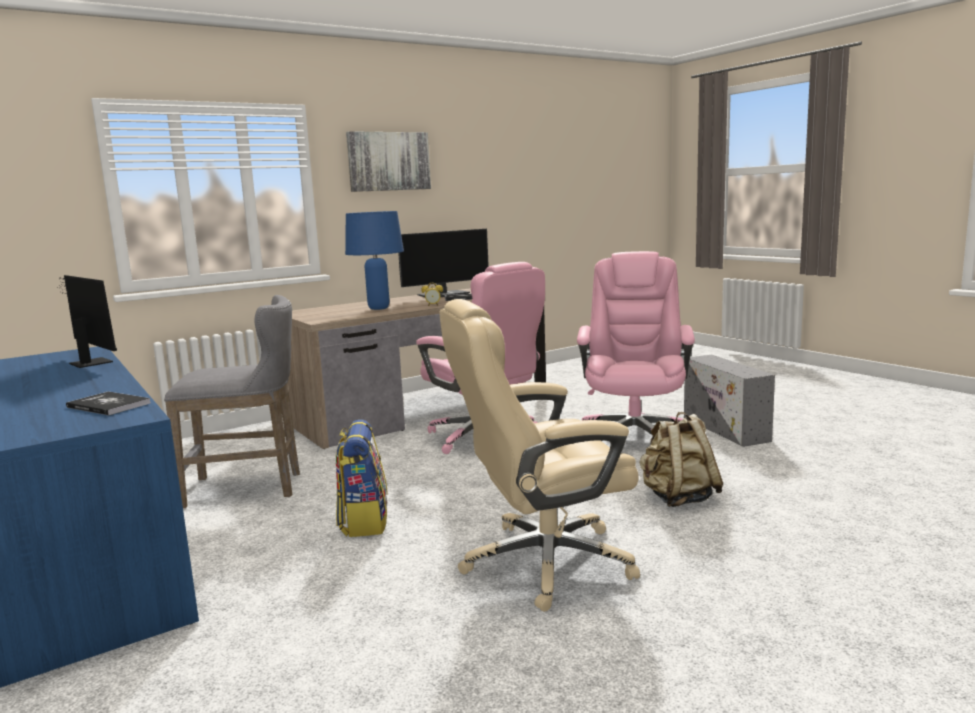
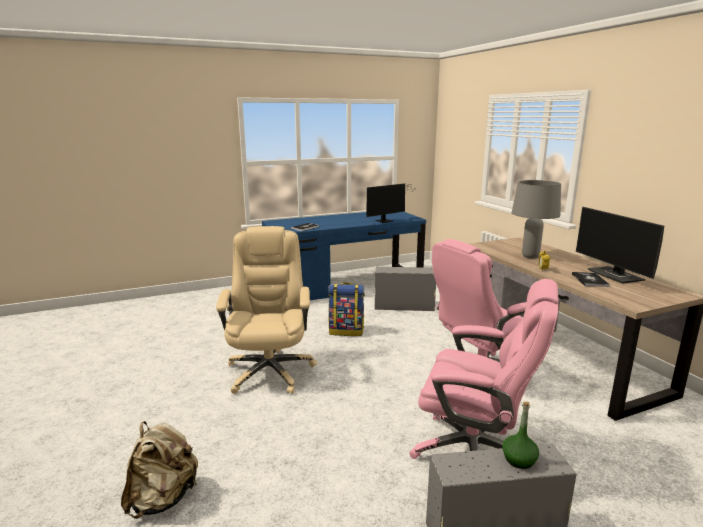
camera: 100 degrees right, 5 degrees up
grey stool [164,295,300,508] -> grey storage box [375,267,436,311]
blue table lamp [345,211,404,310] -> grey table lamp [512,180,561,258]
picture [346,131,431,192] -> none
beige backpack [639,412,723,507] -> beige backpack moved to [121,421,198,519]
none -> green bottle [502,402,539,469]

